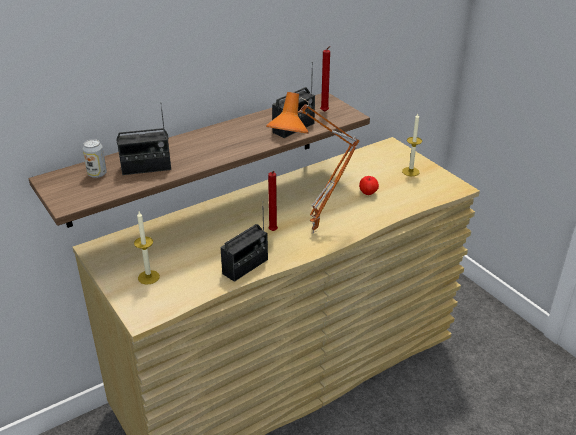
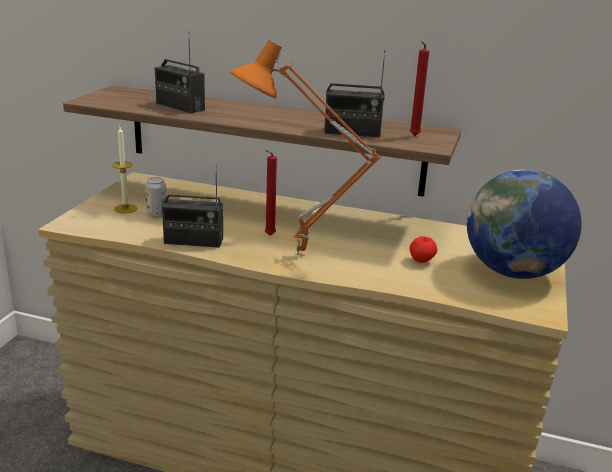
camera: 50 degrees right, 10 degrees down
can [83,139,107,178] -> can moved to [145,177,167,218]
candle [402,113,422,176] -> globe [467,169,582,279]

